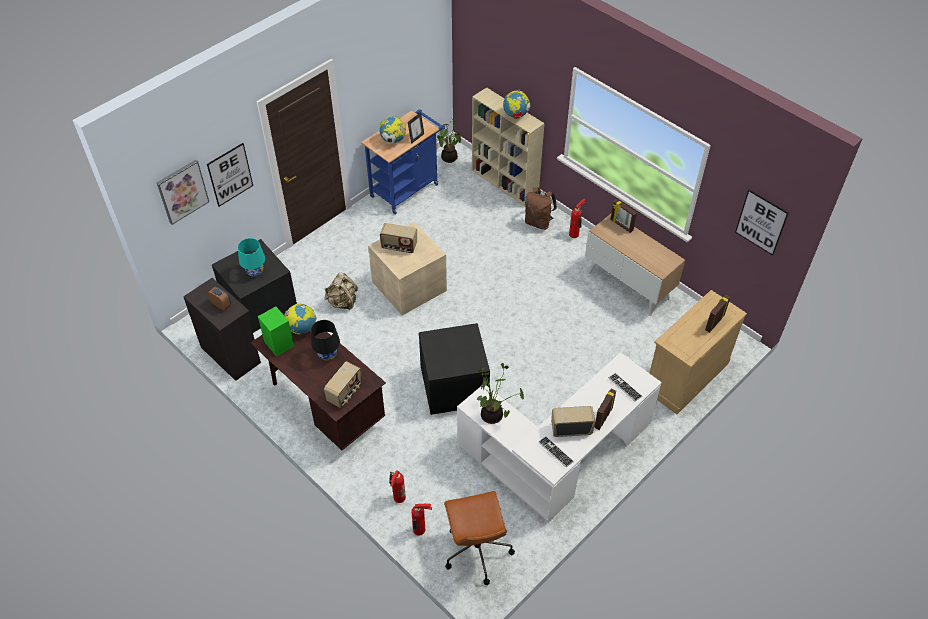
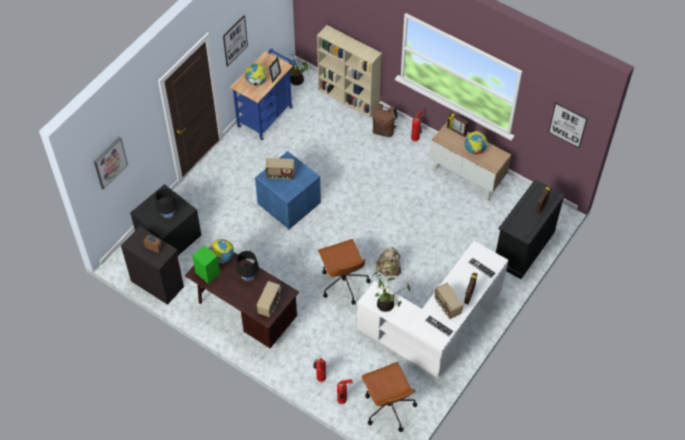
camera: 10 degrees left, 5 degrees up
picture [207,143,253,207] -> picture moved to [223,15,248,67]
turquoise table lamp [238,238,265,277] -> black table lamp [155,189,177,218]
beige backpack [325,273,358,310] -> beige backpack moved to [376,247,401,276]
beige storage box [368,222,447,315] -> blue storage box [255,151,321,229]
black storage box [419,323,490,415] -> brown office chair [318,239,371,305]
globe [503,90,531,119] -> globe moved to [465,131,488,155]
radio [551,406,595,437] -> radio turned 105 degrees counterclockwise [435,283,463,319]
beige dresser [649,290,747,414] -> black dresser [496,179,565,279]

